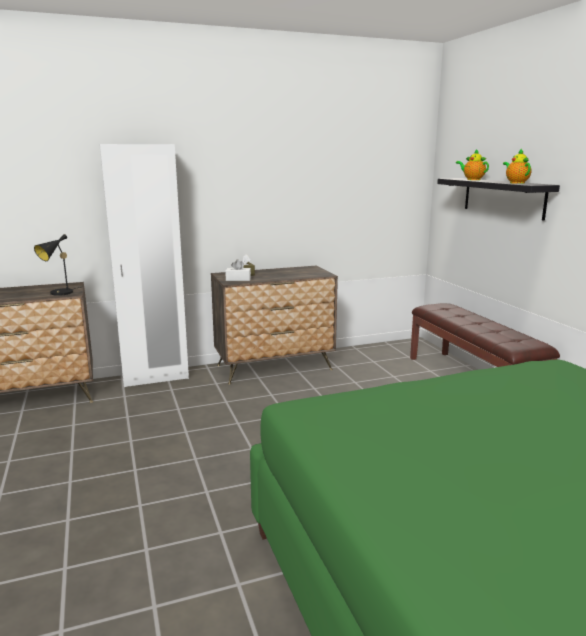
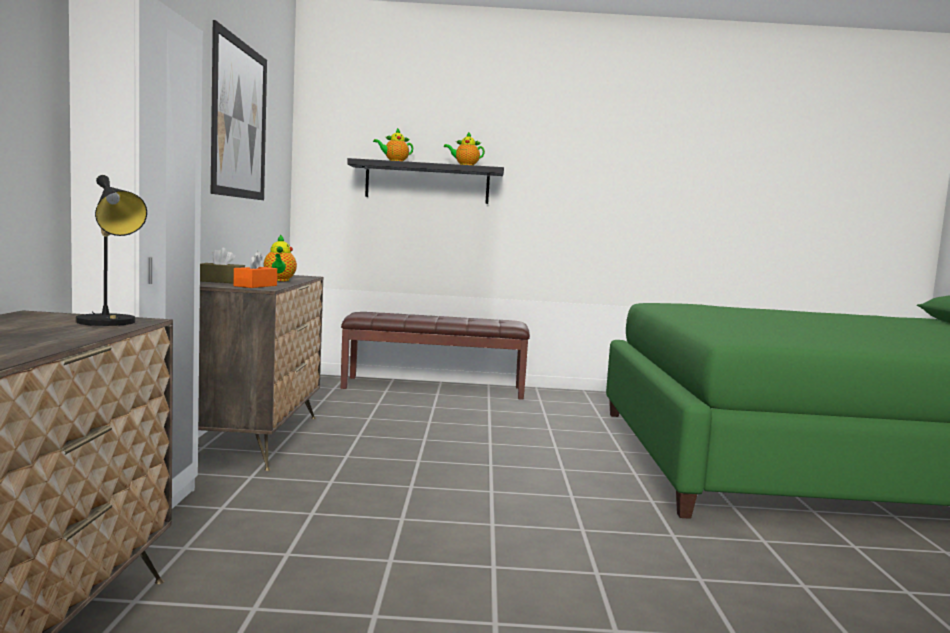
camera: 70 degrees left, 10 degrees down
white tissue box [225,260,251,281] -> orange tissue box [234,251,277,288]
none -> picture [211,20,267,200]
none -> teapot [264,234,297,281]

